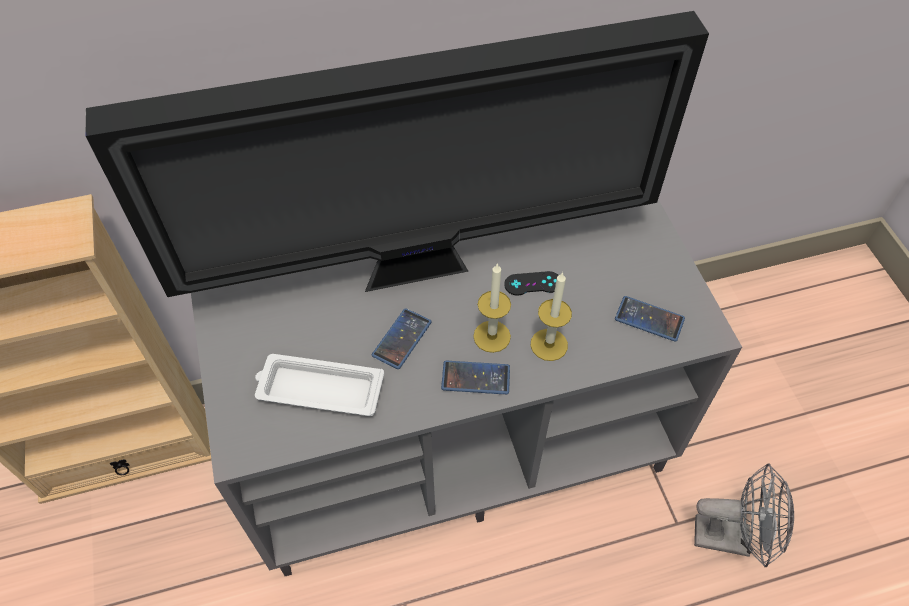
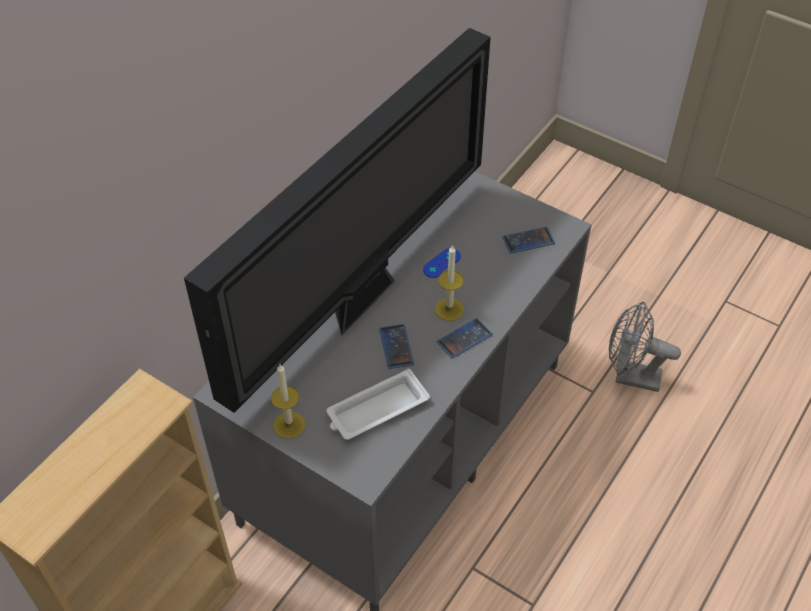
camera: 40 degrees left, 5 degrees down
black game controller [504,271,558,295] -> blue game controller [423,248,461,278]
candle [531,272,572,361] -> candle moved to [271,364,305,439]
grey fan [694,463,794,567] -> grey fan turned 135 degrees counterclockwise [609,302,681,392]

